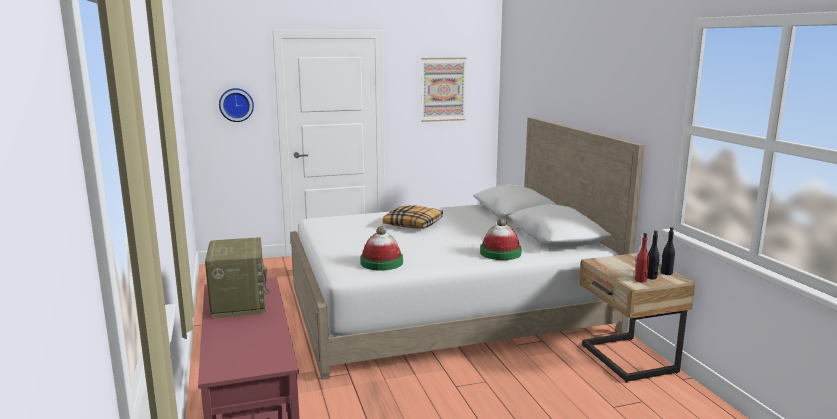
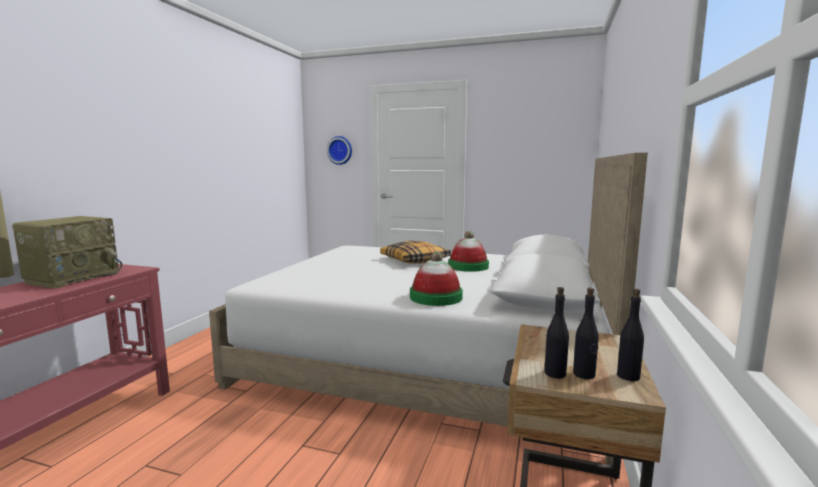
camera: 35 degrees right, 5 degrees down
hat [360,226,403,271] -> hat moved to [448,231,489,272]
picture [421,58,467,122] -> none
red bottle [635,233,649,282] -> black bottle [544,287,569,378]

